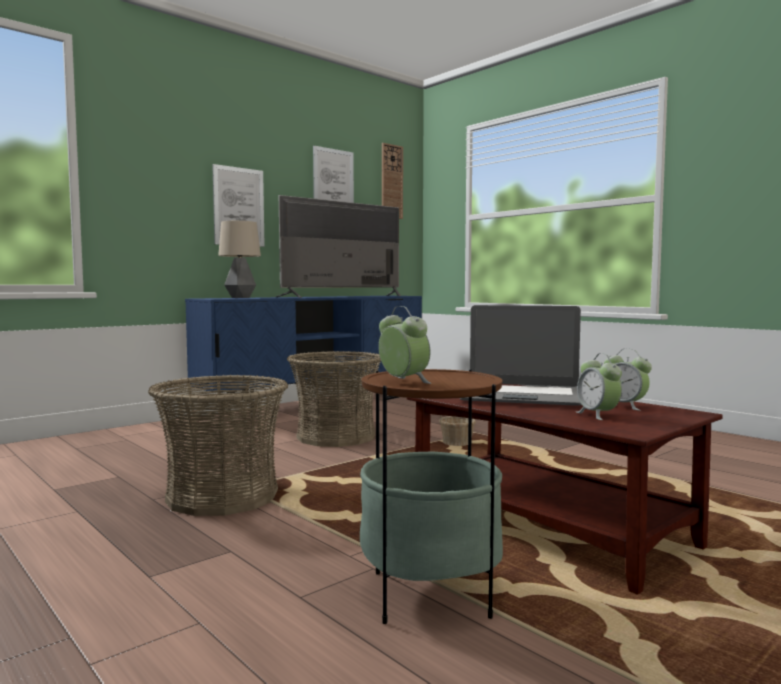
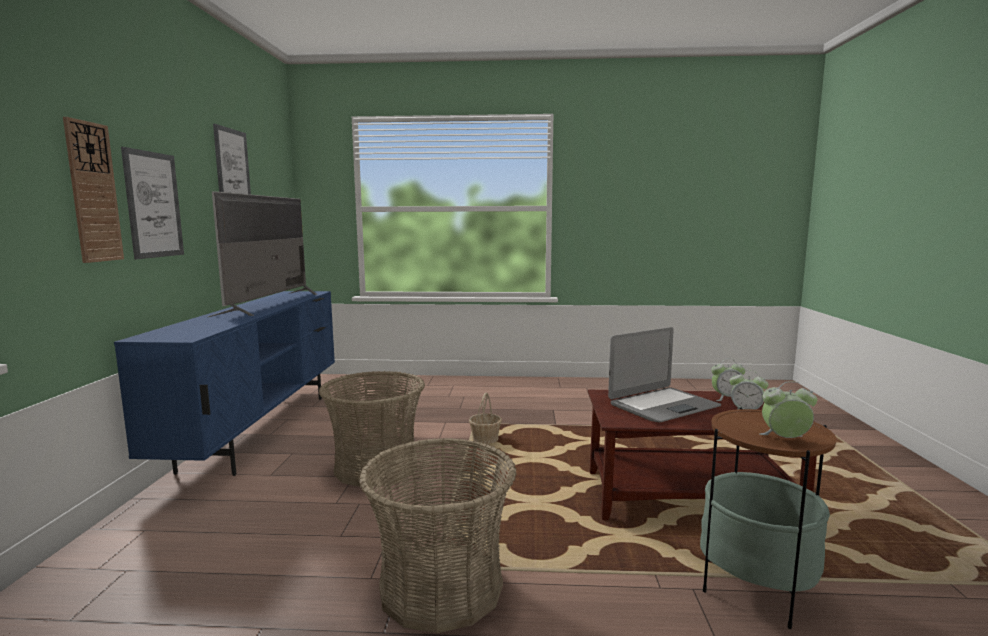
camera: 45 degrees left, 5 degrees up
table lamp [218,221,261,298] -> none
wall clock [382,143,403,219] -> wall clock moved to [63,117,124,263]

